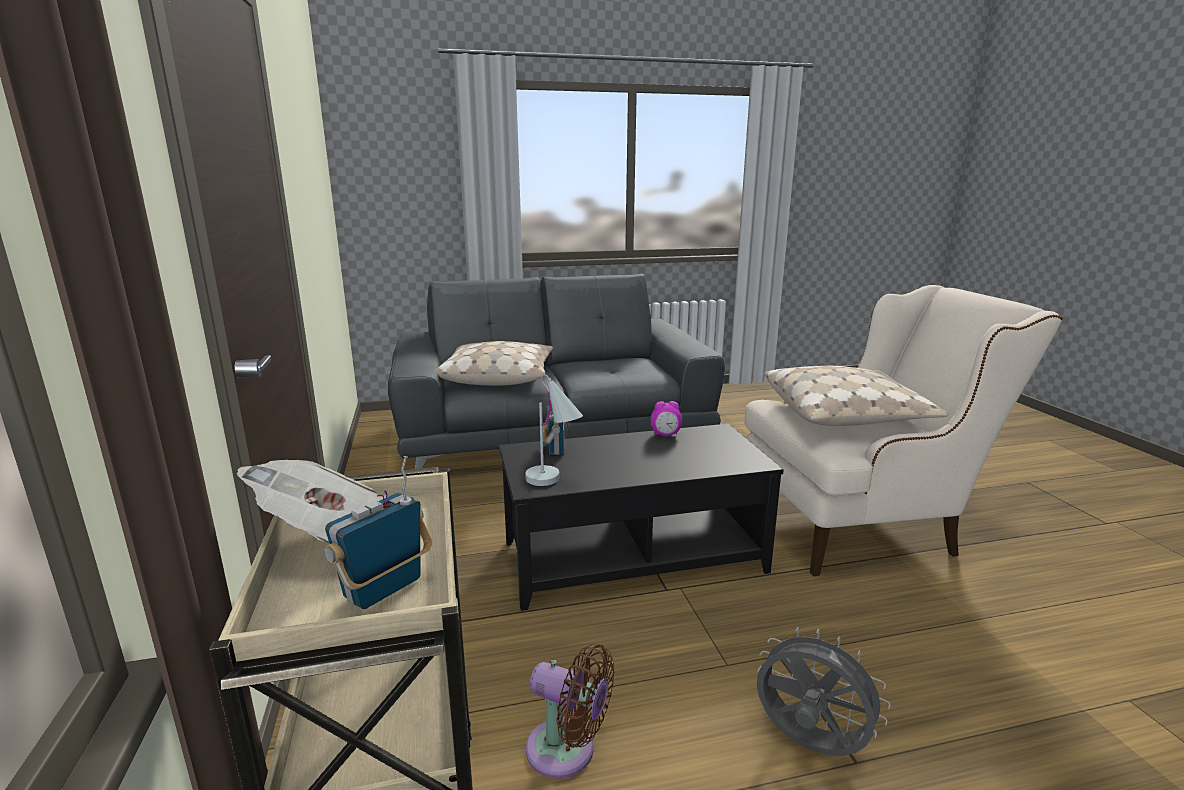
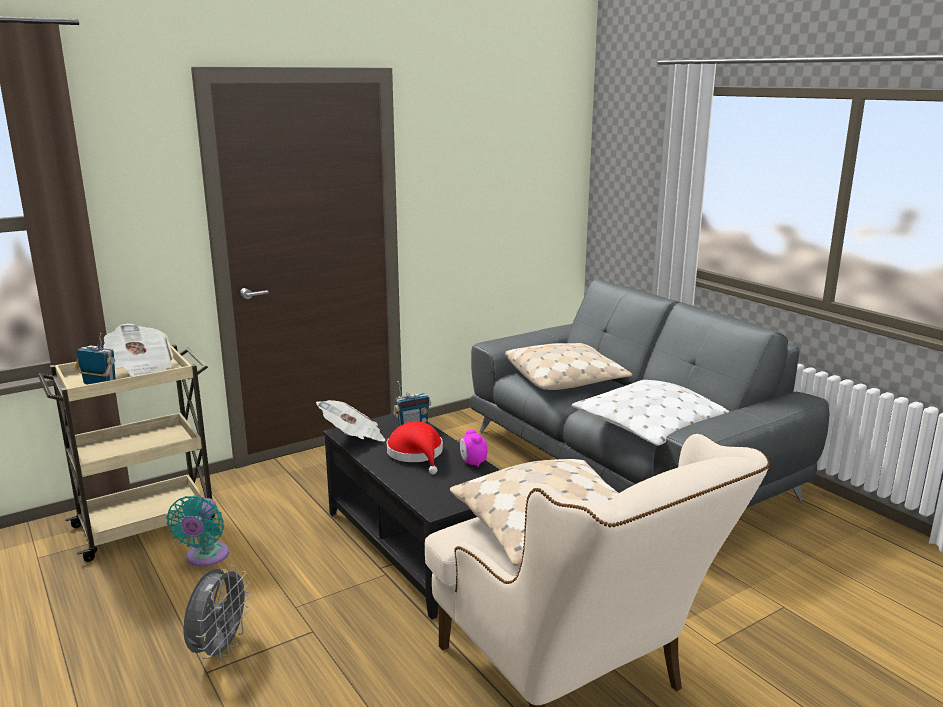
camera: 70 degrees right, 0 degrees up
white table lamp [525,374,583,486] -> newspaper [316,400,386,441]
brown fan [526,644,615,779] -> turquoise fan [167,495,229,567]
none -> red hat [387,421,443,474]
none -> white pillow [572,380,730,446]

